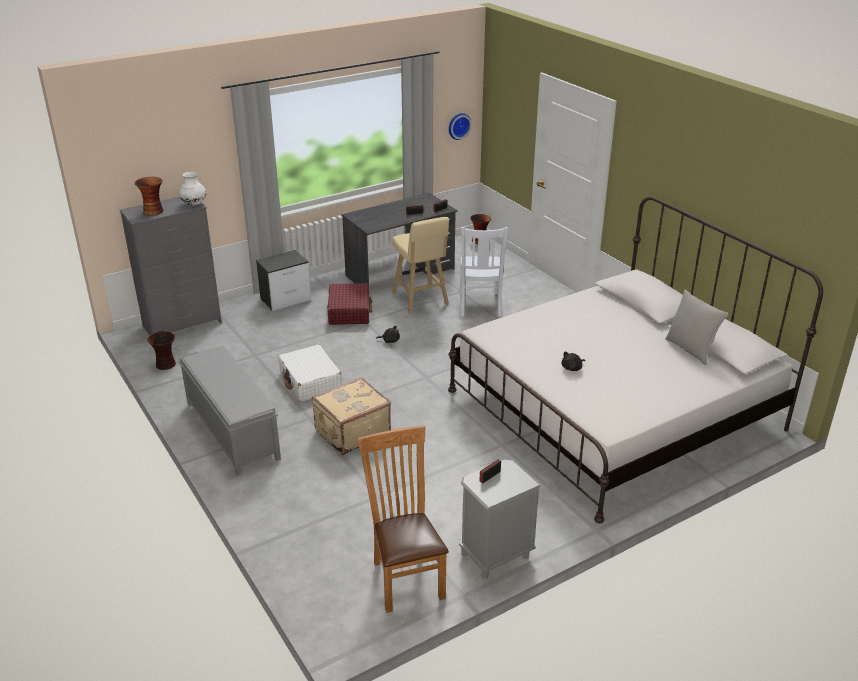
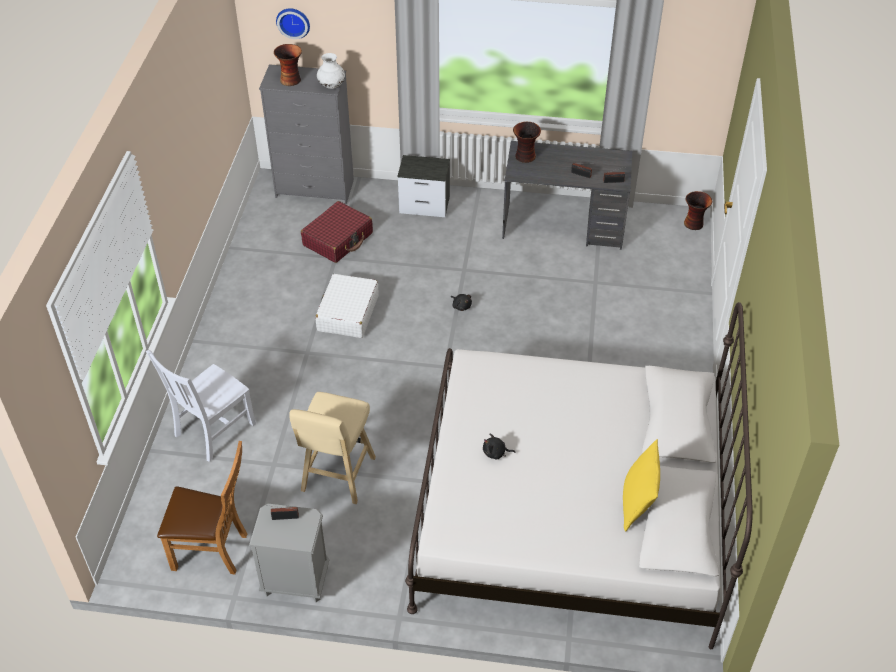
camera: 40 degrees right, 15 degrees up
vase [147,331,176,370] -> vase moved to [513,122,541,163]
grey bench [179,346,281,476] -> none
beige suitcase [312,377,391,455] -> none
red suitcase [327,283,372,325] -> red suitcase moved to [301,201,373,263]
brown chair [358,425,449,613] -> brown chair turned 75 degrees clockwise [157,441,247,575]
beige stool [392,217,449,313] -> beige stool moved to [289,392,376,504]
wall clock [449,113,472,140] -> wall clock moved to [276,9,310,39]
white chair [460,227,508,316] -> white chair moved to [146,350,256,462]
grey pillow [665,289,729,365] -> yellow pillow [623,439,660,532]

